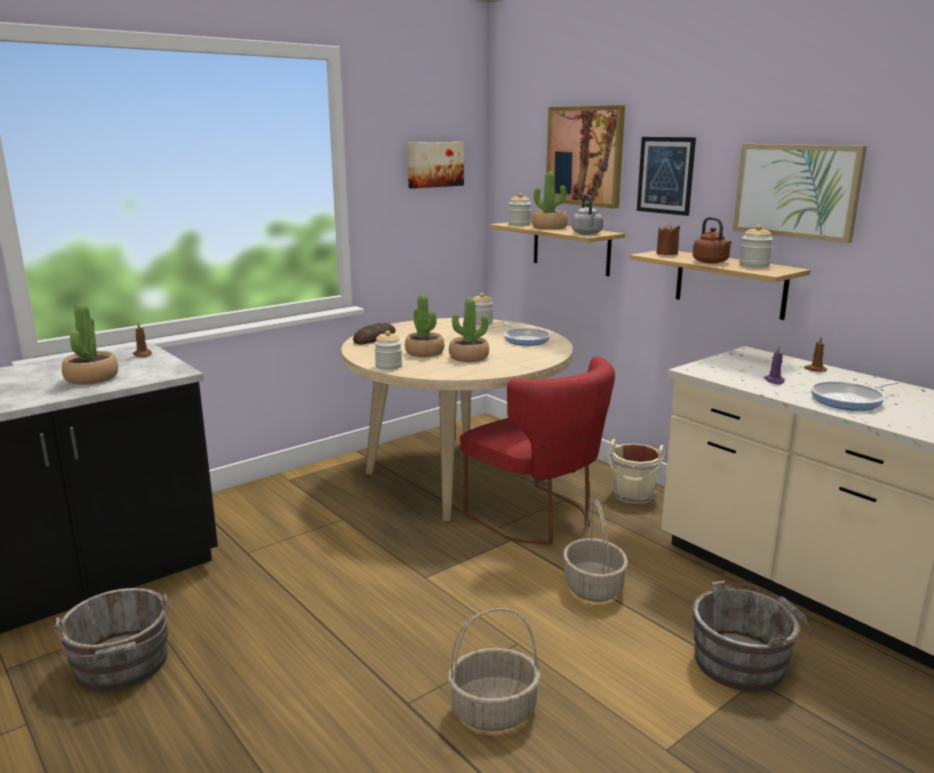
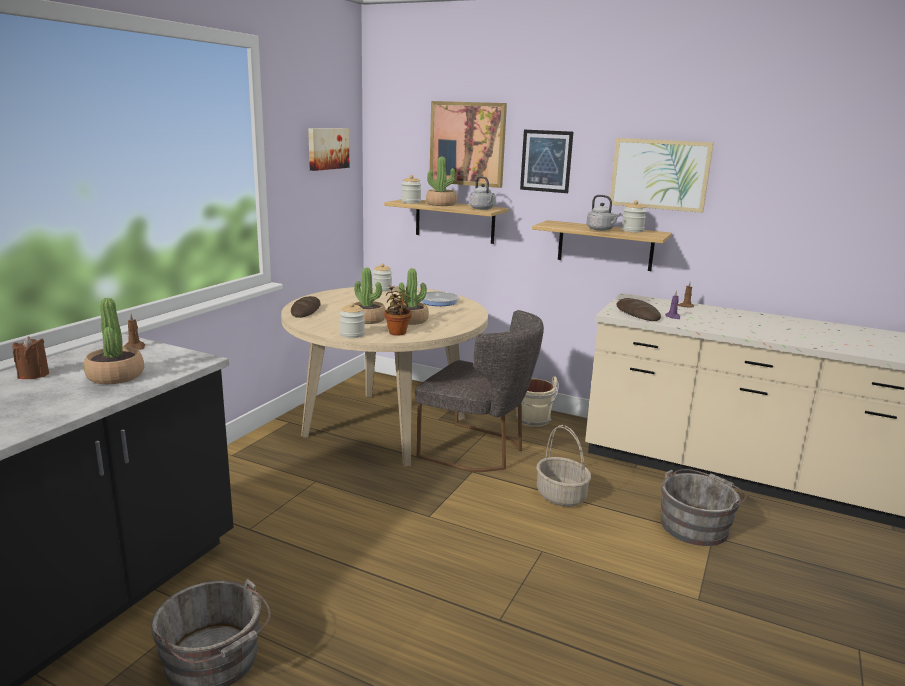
camera: 25 degrees left, 0 degrees up
basket [448,608,541,731] -> none
red chair [460,357,615,545] -> grey chair [415,310,544,472]
brown candle [656,222,680,255] -> brown candle moved to [12,336,49,379]
brown kettle [693,217,731,263] -> grey kettle [586,195,621,231]
frying pan [811,381,899,411] -> none
none -> potted plant [384,285,412,336]
none -> bread [616,298,661,321]

